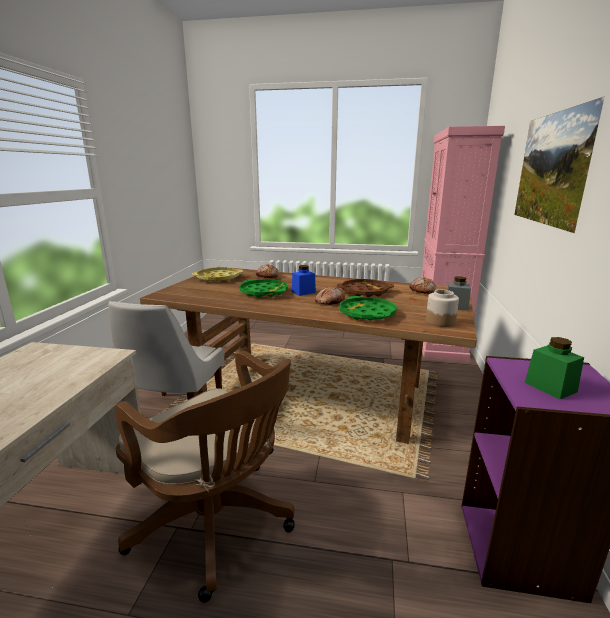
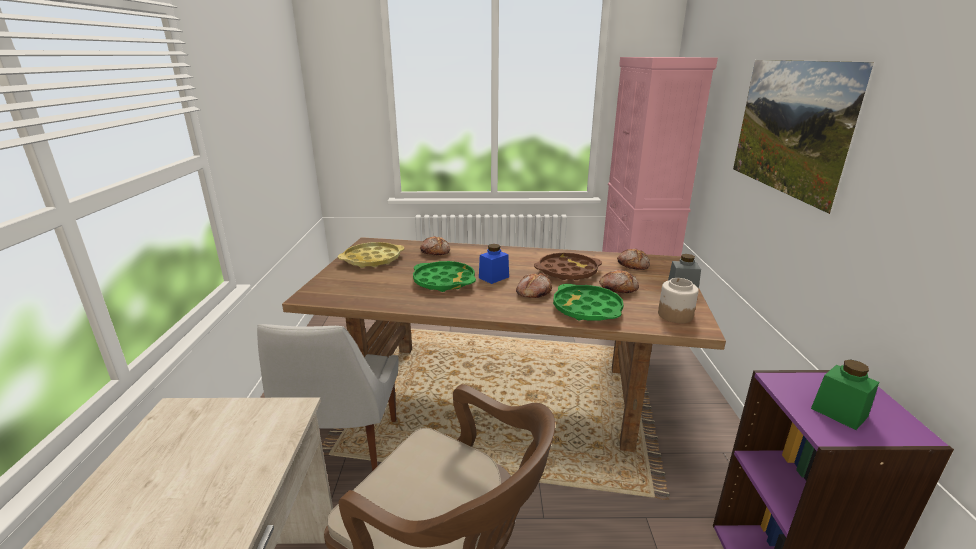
camera: 10 degrees left, 5 degrees up
none -> bread [599,270,639,293]

